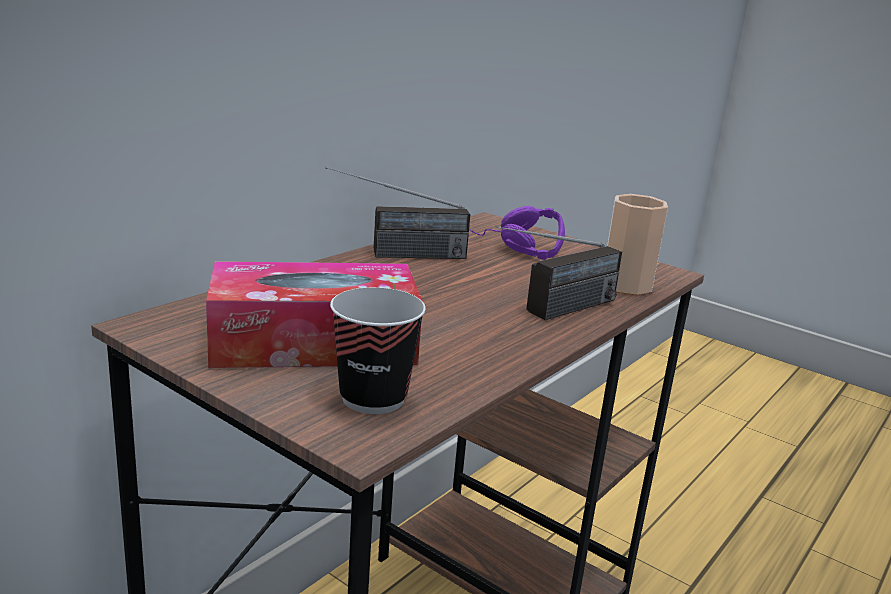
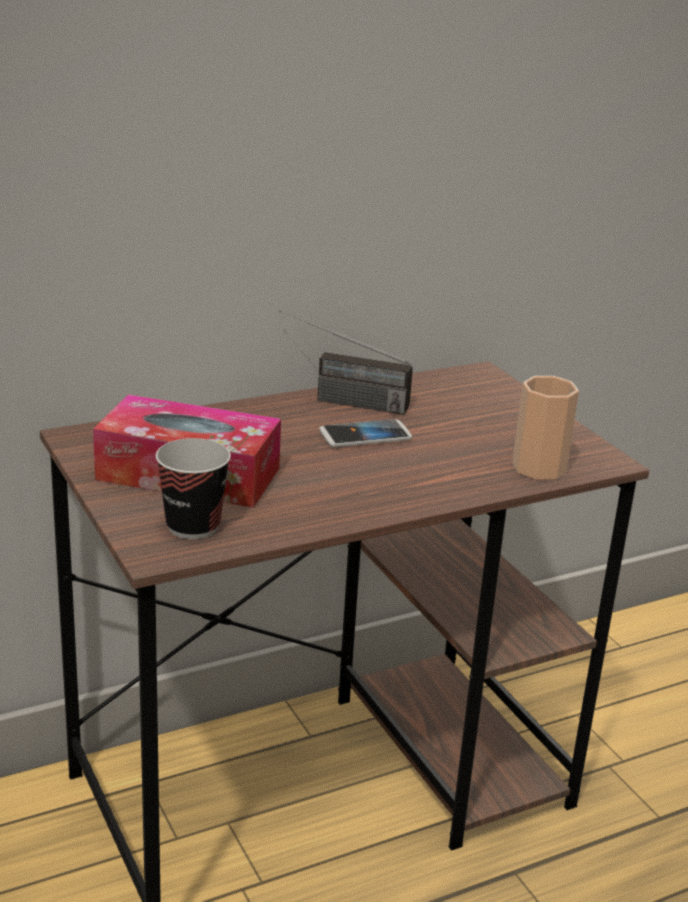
camera: 25 degrees right, 5 degrees up
purple headphones [469,206,565,260] -> none
radio [495,226,622,320] -> none
none -> phone [319,419,412,447]

